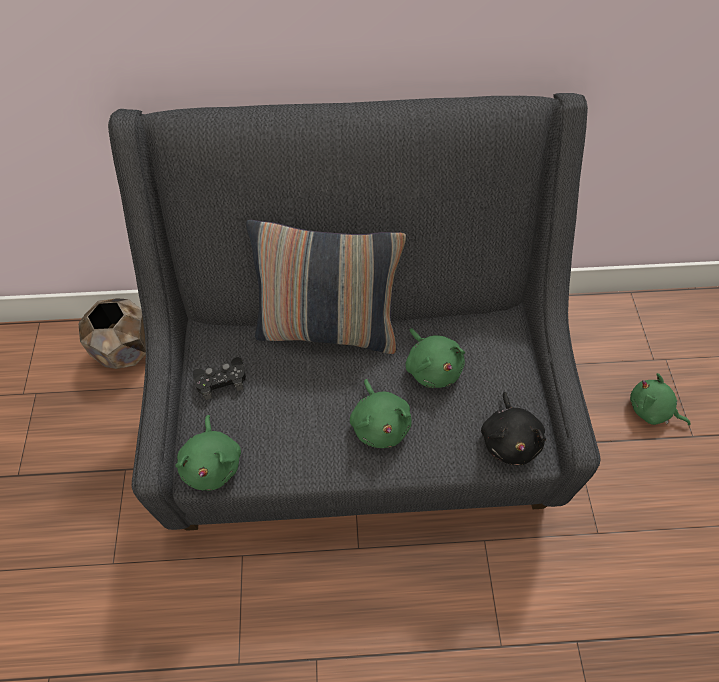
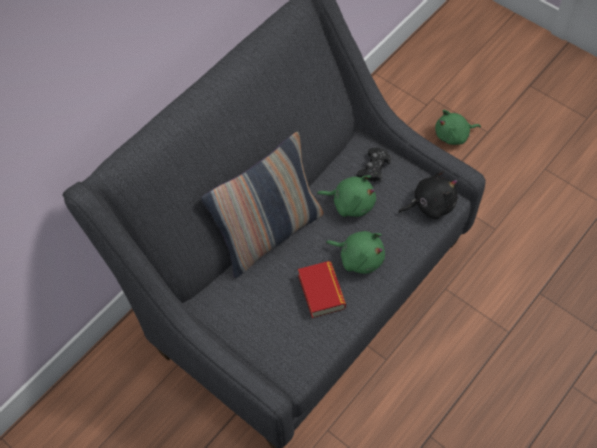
camera: 45 degrees left, 0 degrees up
brown planter [78,298,146,369] -> none
green plush toy [175,415,241,491] -> none
black game controller [193,357,246,400] -> black game controller moved to [356,148,391,183]
black plush toy [481,392,546,466] -> black plush toy turned 60 degrees counterclockwise [398,170,458,219]
none -> book [298,261,346,318]

